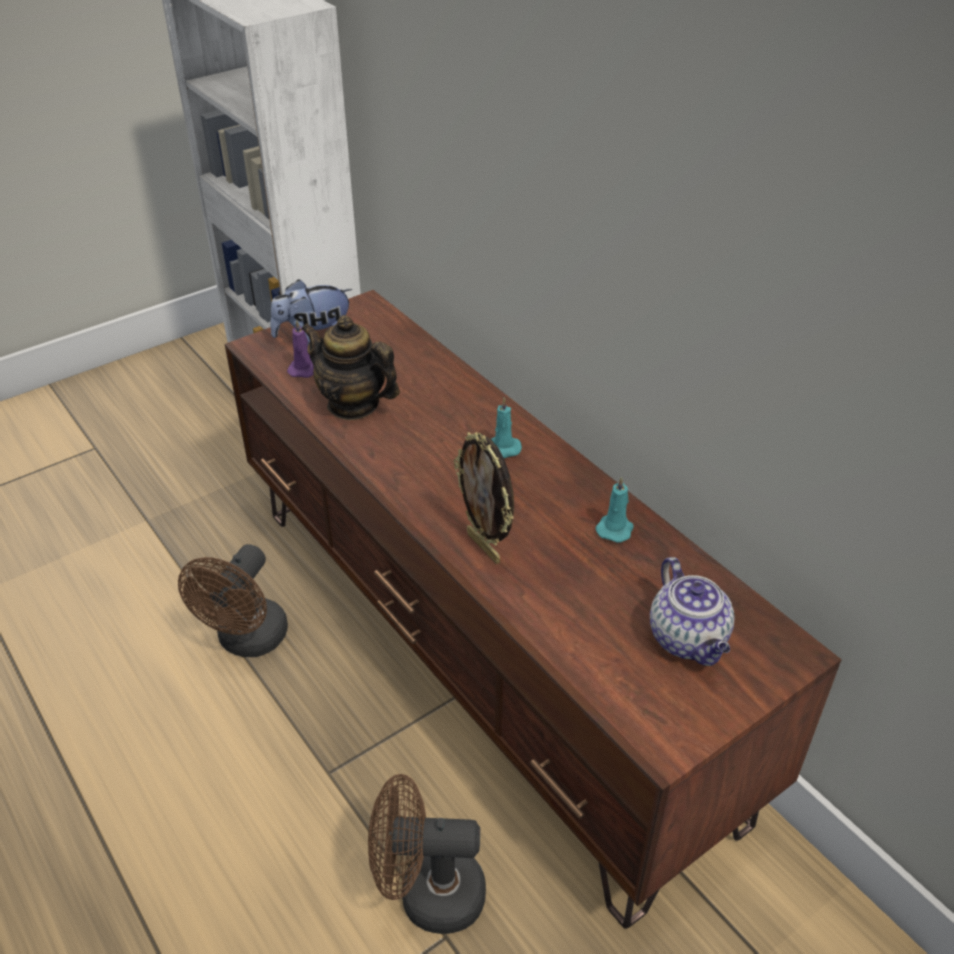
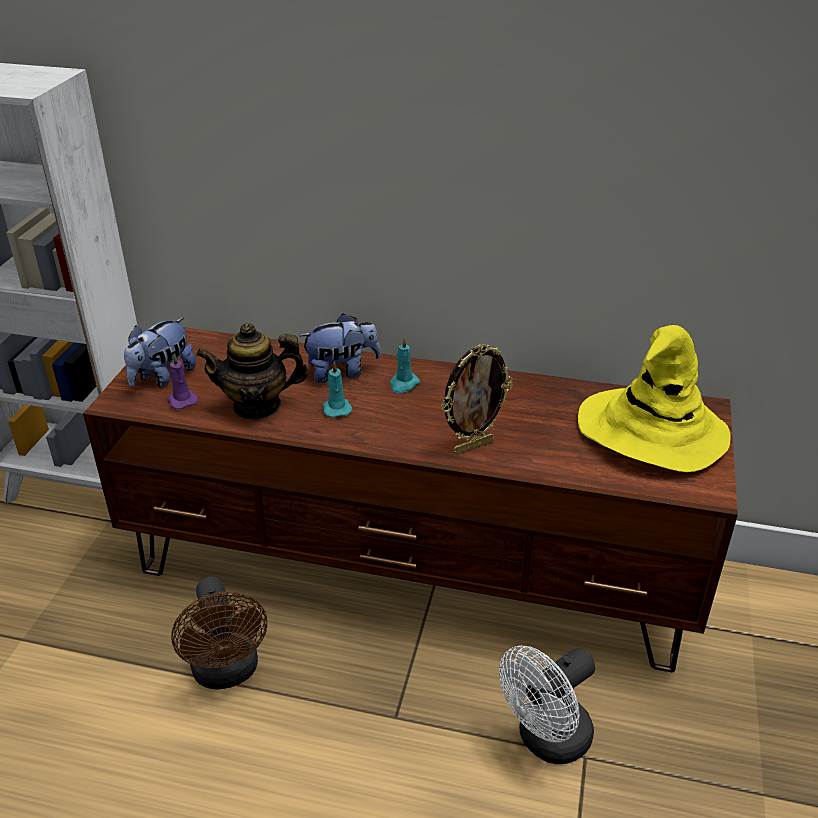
camera: 40 degrees left, 5 degrees down
brown fan [368,774,486,934] -> white fan [499,645,595,764]
picture frame [454,432,514,564] -> picture frame turned 45 degrees counterclockwise [441,344,513,455]
turquoise candle [596,476,634,543] -> turquoise candle moved to [323,361,353,418]
teapot [650,557,734,666] -> yellow hat [578,325,730,472]
none -> plush toy [300,313,381,383]

